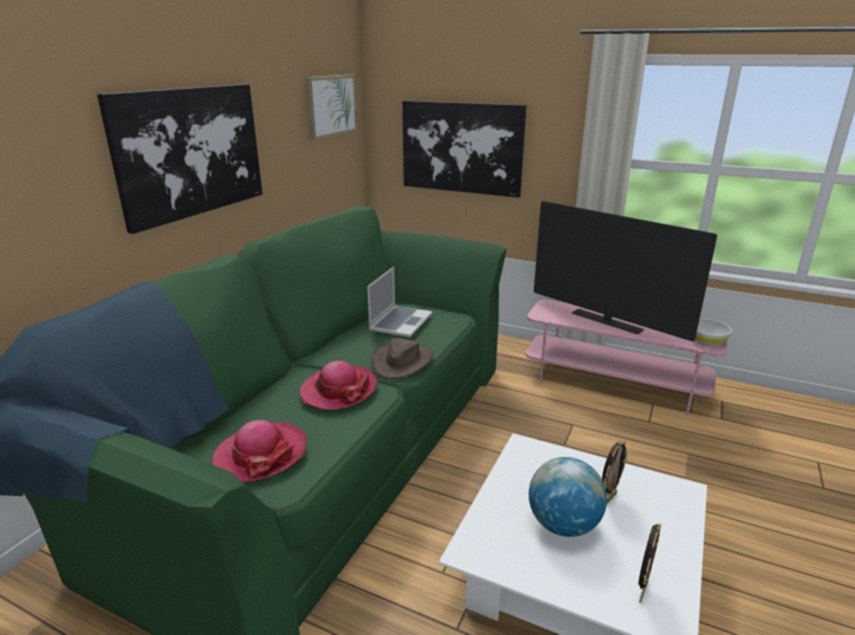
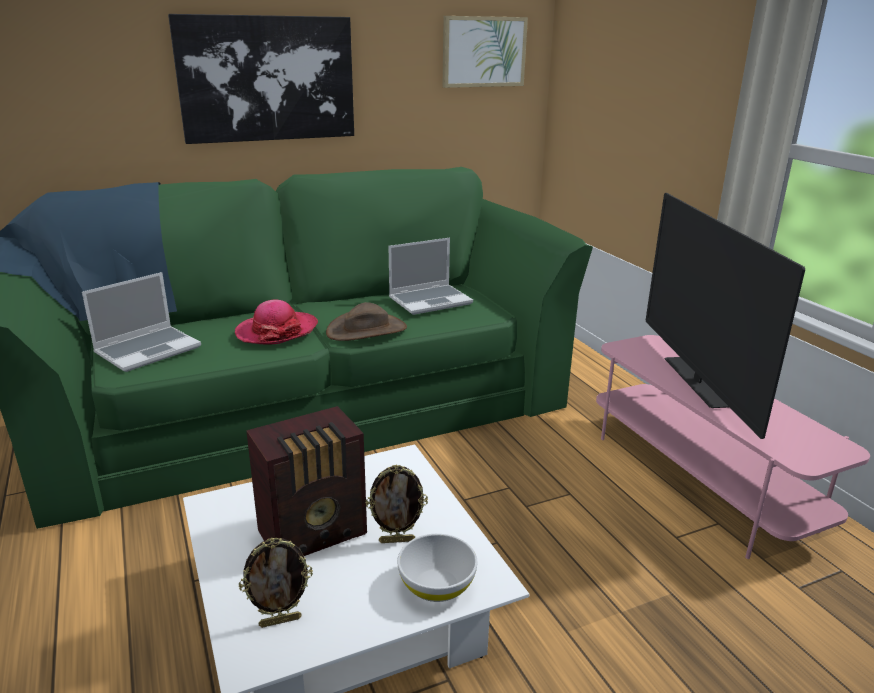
camera: 40 degrees right, 0 degrees up
hat [211,420,307,482] -> laptop [82,272,201,372]
picture [402,101,526,198] -> none
globe [529,457,607,537] -> radio [246,406,367,556]
white bowl [695,319,732,346] -> white bowl moved to [397,534,477,602]

